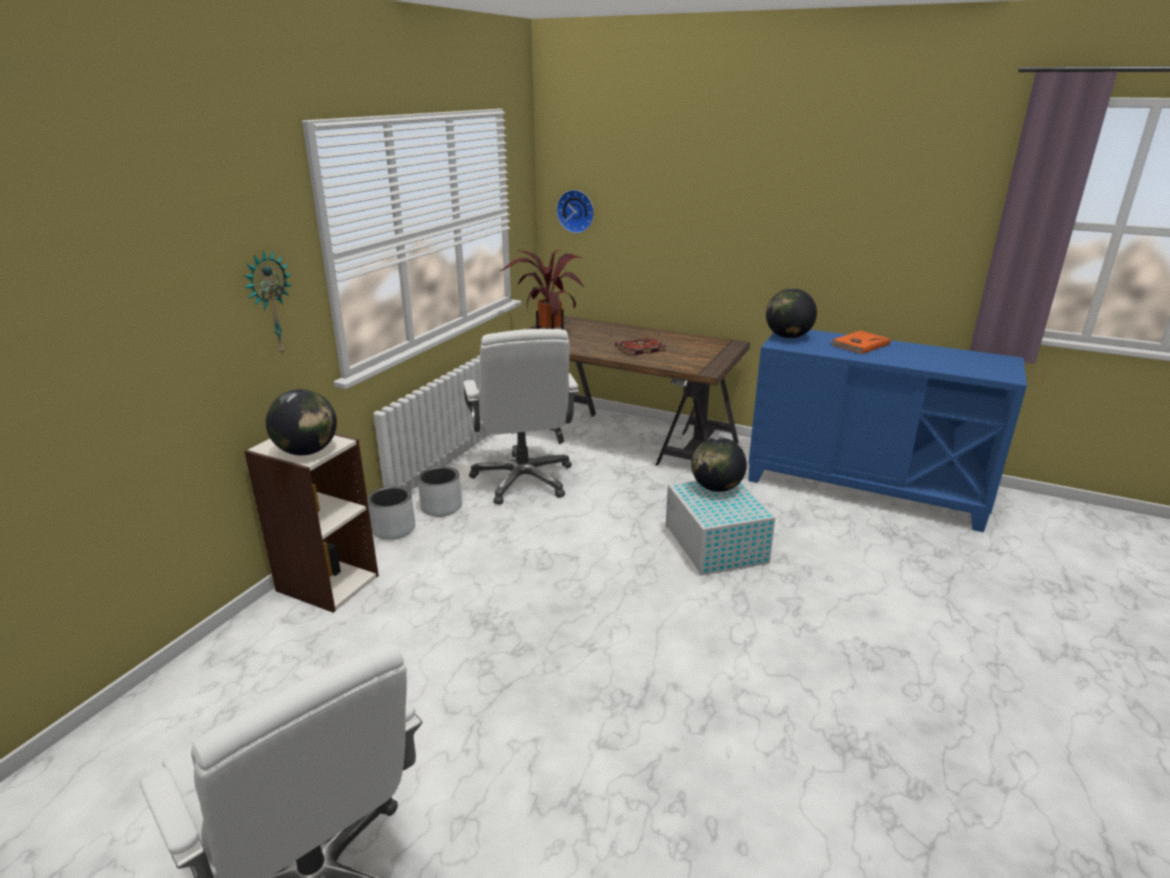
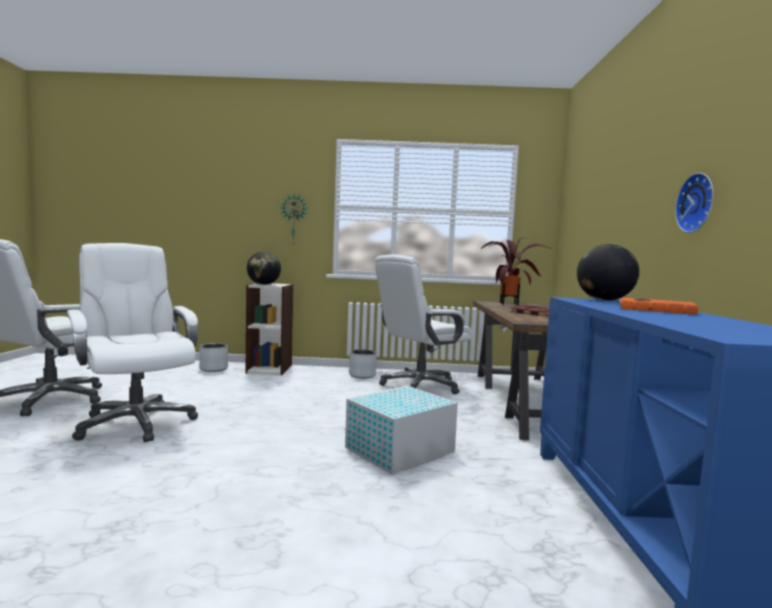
camera: 65 degrees right, 20 degrees down
grey planter [367,486,415,540] -> grey planter moved to [199,343,228,372]
wall clock [556,190,594,233] -> wall clock moved to [675,173,714,233]
globe [691,437,747,492] -> none
none -> white office chair [67,243,198,442]

